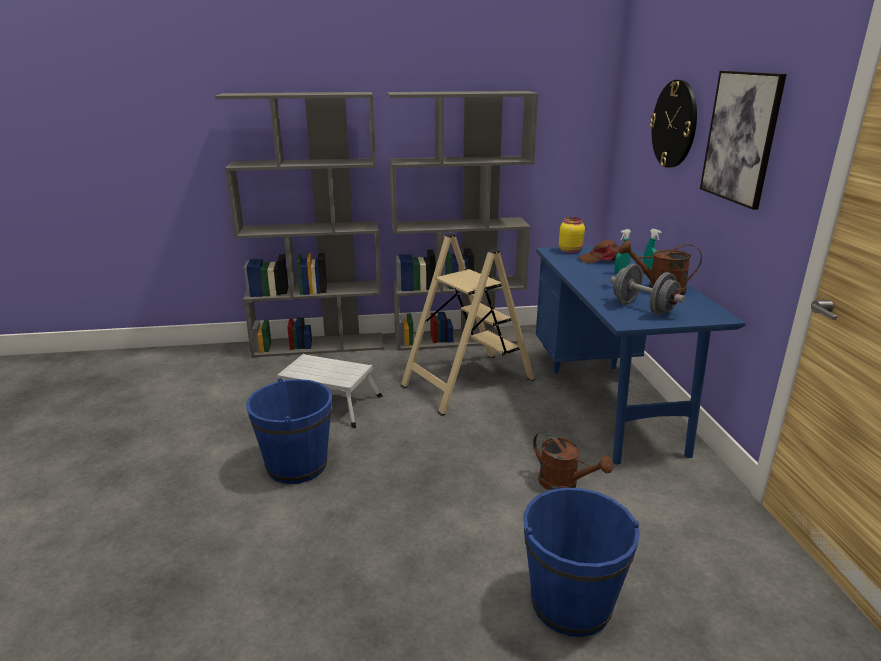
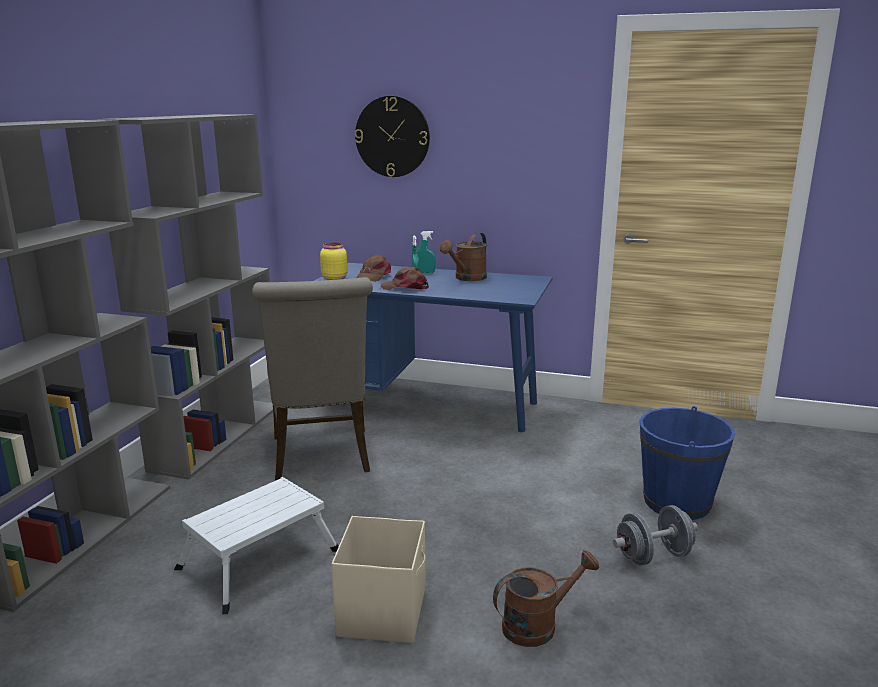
camera: 65 degrees left, 5 degrees down
blue bucket [246,378,332,484] -> beige storage box [331,516,426,643]
beige step ladder [400,233,535,416] -> beige chair [252,277,373,480]
brown watering can [533,431,613,490] -> brown watering can moved to [493,550,599,647]
grey dumbbell [610,264,685,315] -> grey dumbbell moved to [613,505,698,566]
picture [700,71,787,210] -> none
none -> brown cap [380,267,429,290]

